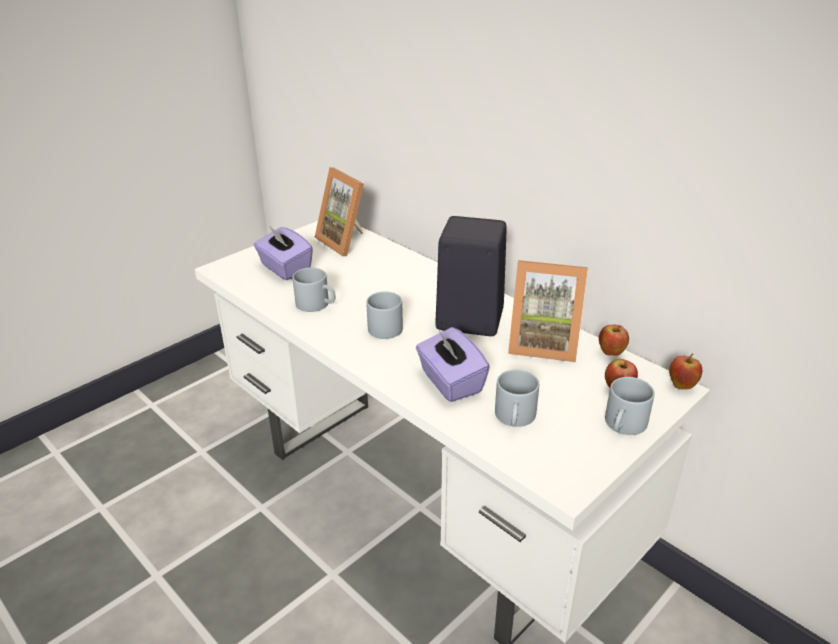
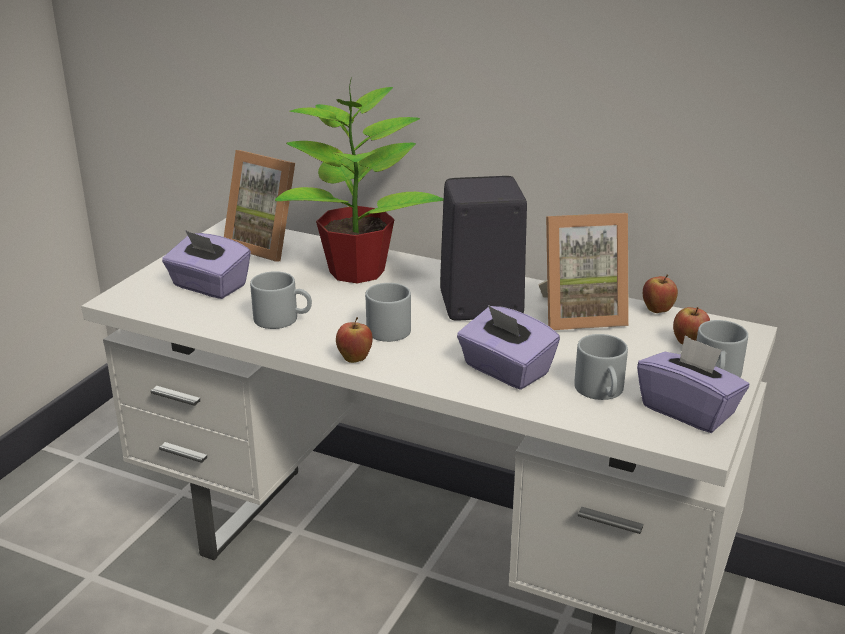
camera: 20 degrees left, 5 degrees down
apple [669,353,702,390] -> apple moved to [336,317,373,363]
none -> potted plant [275,77,444,284]
none -> purple tissue box [637,335,749,433]

